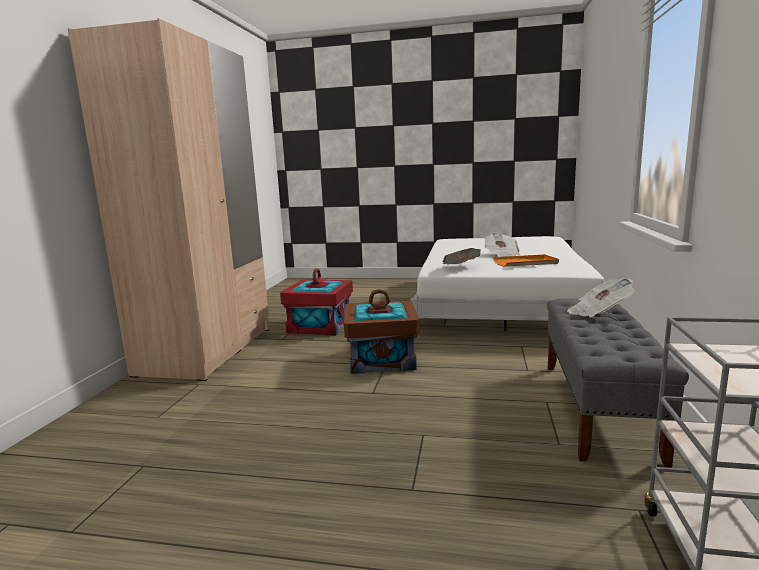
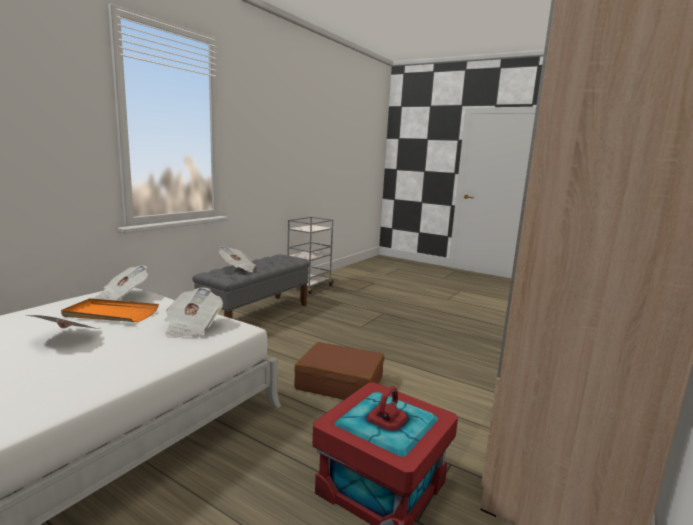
camera: 160 degrees left, 0 degrees up
brown storage box [344,289,420,374] -> brown suitcase [294,342,384,400]
none -> newspaper [93,265,148,300]

